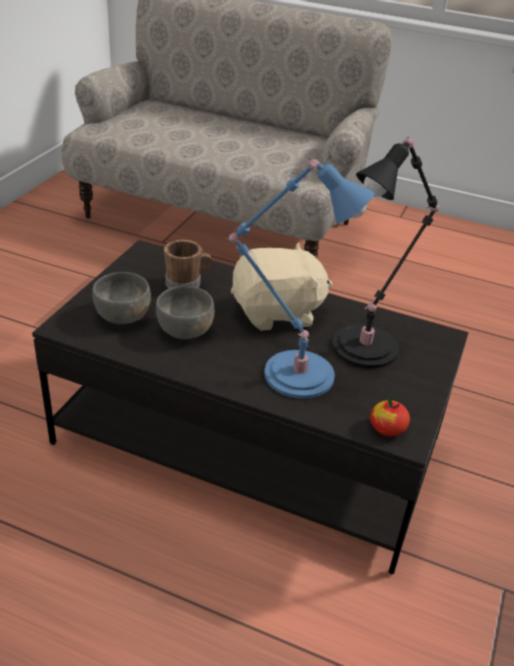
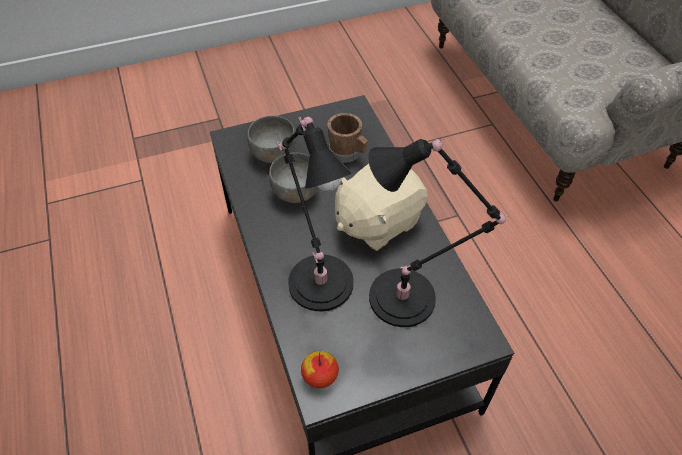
camera: 50 degrees right, 15 degrees up
blue table lamp [225,159,375,399] -> black table lamp [276,117,354,311]
beige plush toy [231,243,333,331] -> beige plush toy turned 105 degrees clockwise [335,164,428,251]

